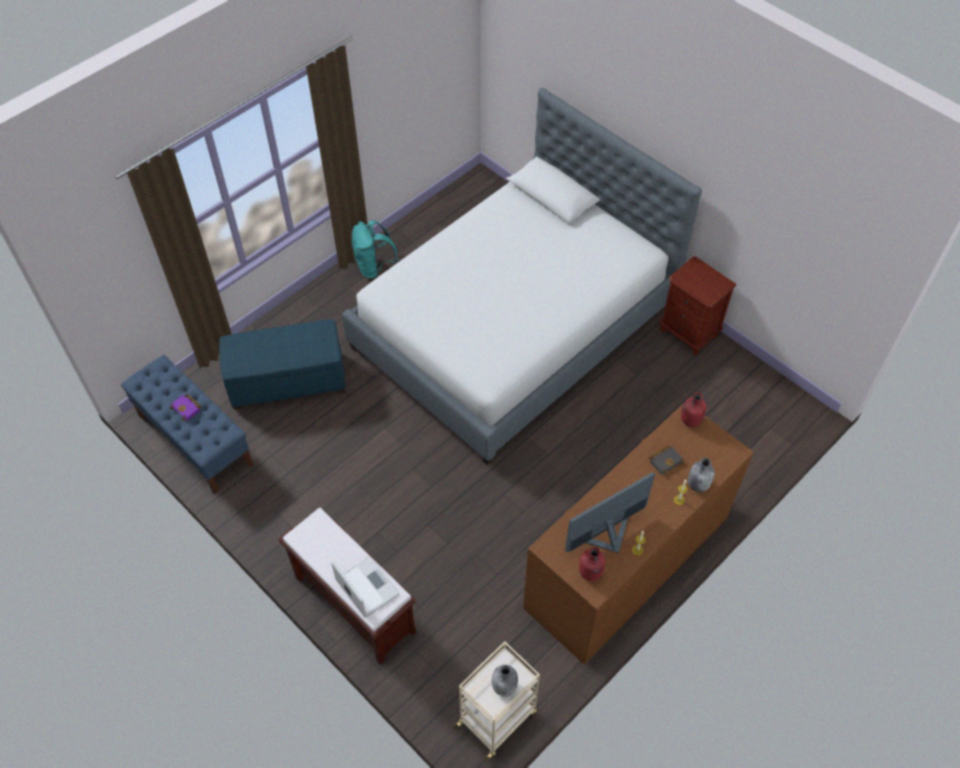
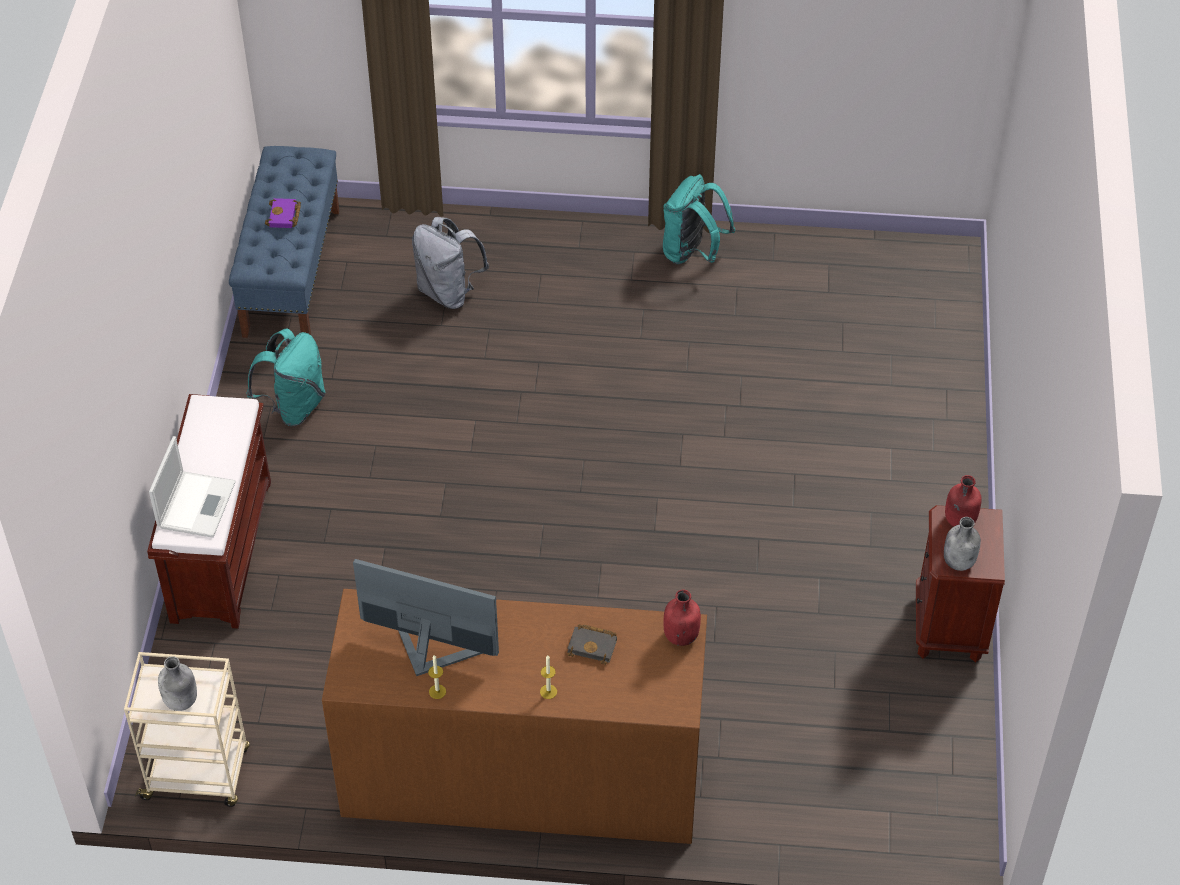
camera: 50 degrees right, 5 degrees down
blue ottoman [219,319,346,410] -> grey backpack [412,217,489,309]
bed [342,88,702,465] -> none
red bottle [579,547,605,581] -> red bottle moved to [945,475,982,527]
grey bottle [688,458,715,492] -> grey bottle moved to [944,517,981,571]
none -> turquoise backpack [246,328,326,426]

